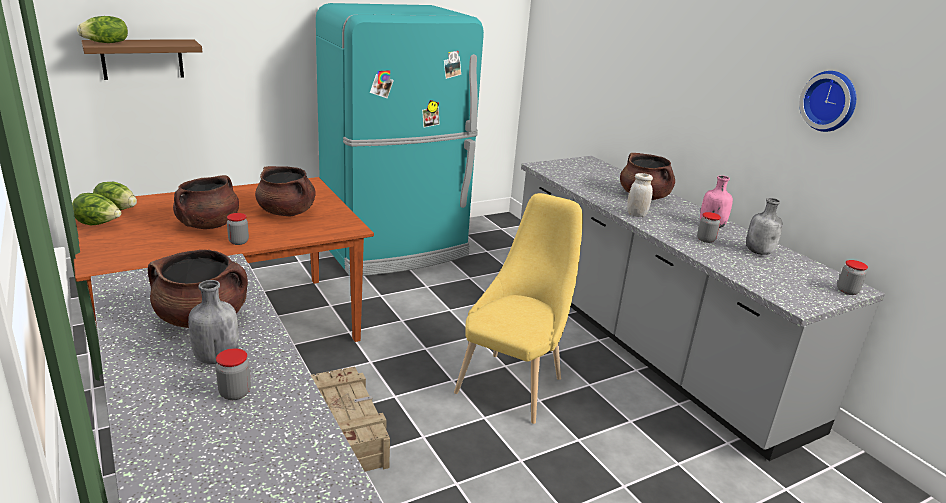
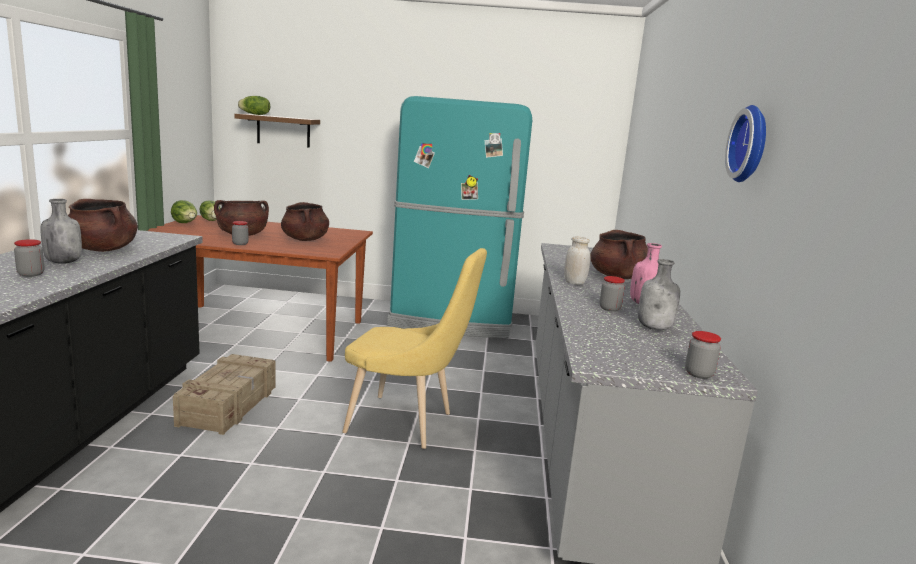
camera: 35 degrees right, 10 degrees down
yellow chair [454,193,583,424] -> yellow chair turned 45 degrees clockwise [342,248,487,449]

